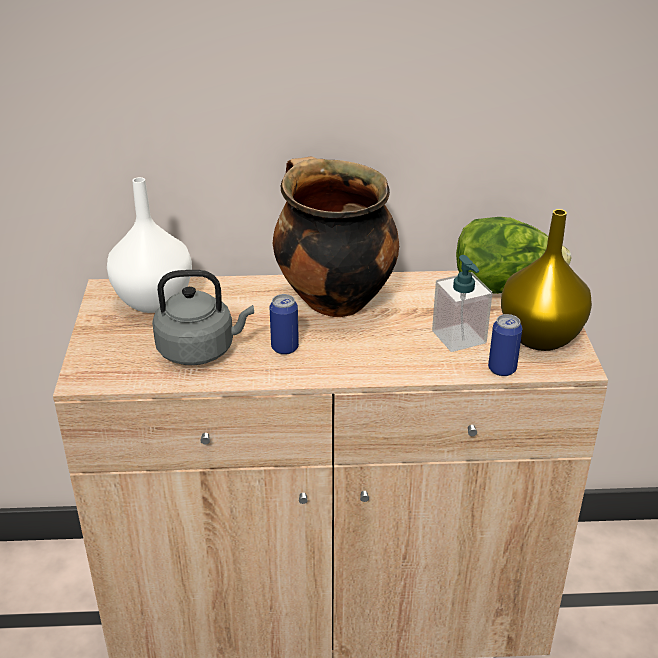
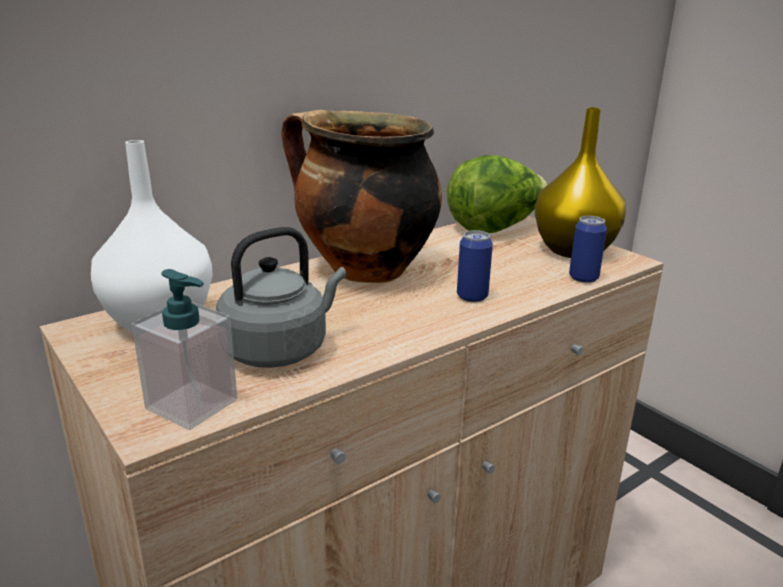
camera: 35 degrees left, 10 degrees down
can [270,294,299,355] -> can moved to [457,230,493,302]
soap dispenser [432,255,492,352] -> soap dispenser moved to [132,269,237,430]

